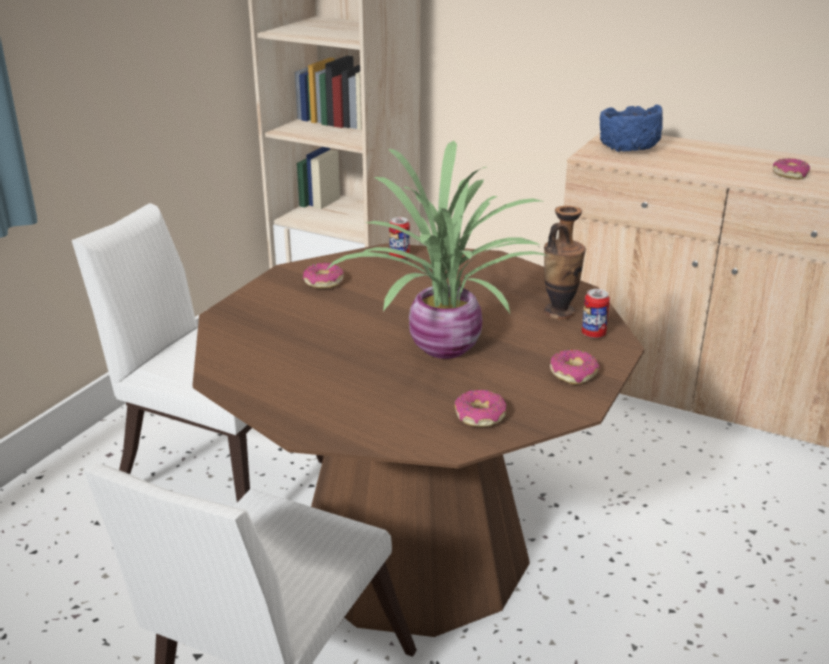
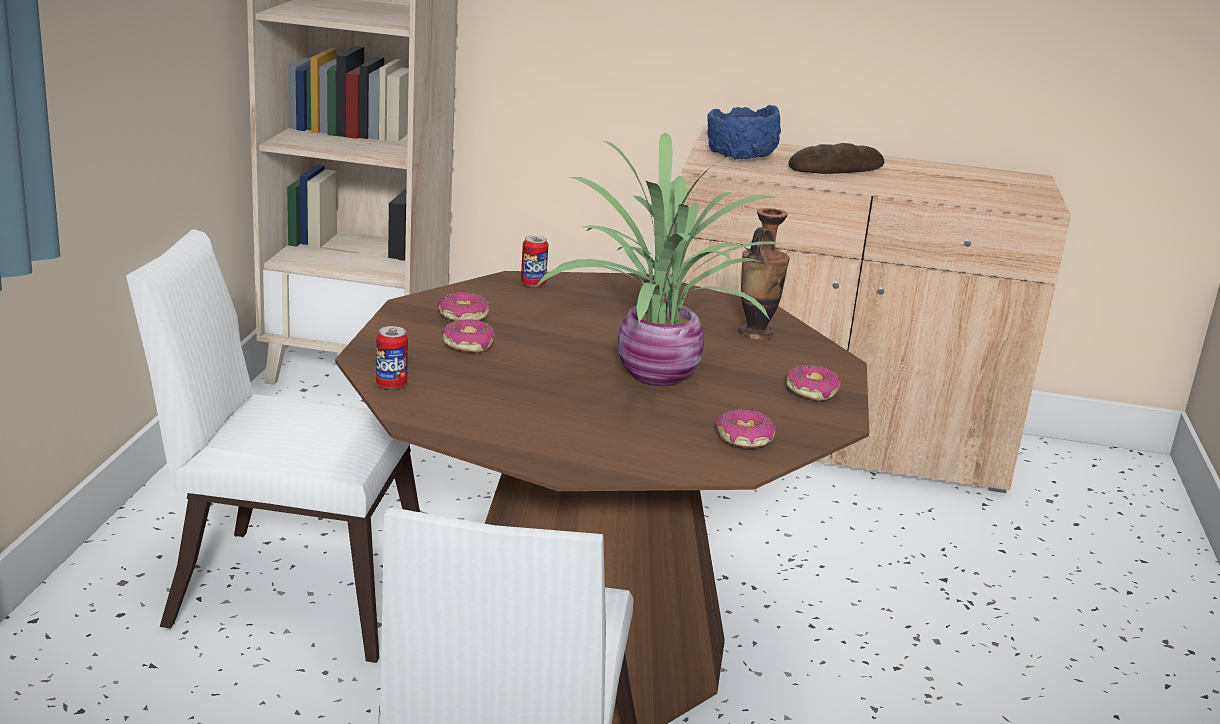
camera: 20 degrees left, 5 degrees down
can [582,289,610,338] -> can moved to [376,326,408,389]
donut [773,158,810,180] -> donut moved to [442,319,495,353]
none -> bread [788,143,884,174]

